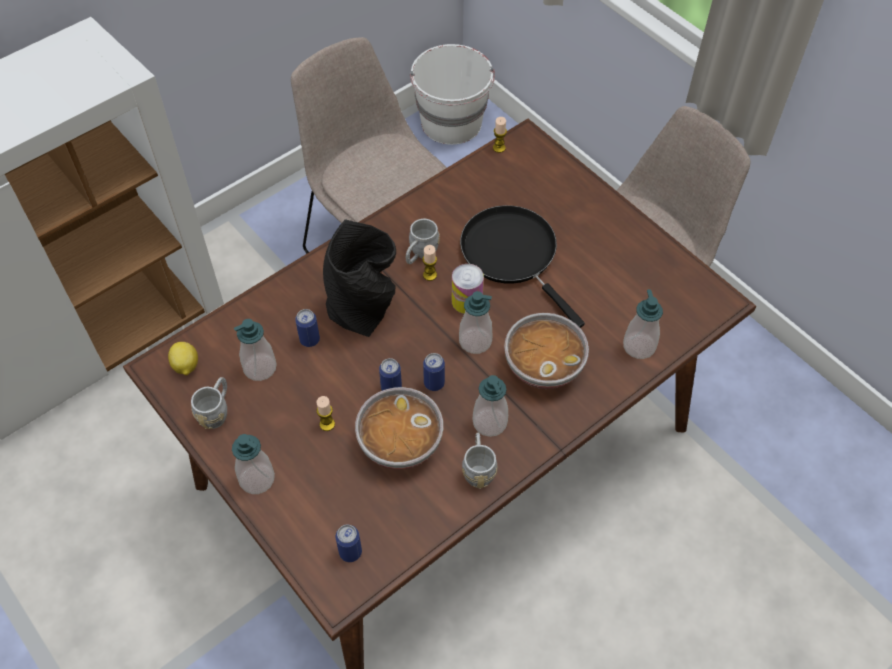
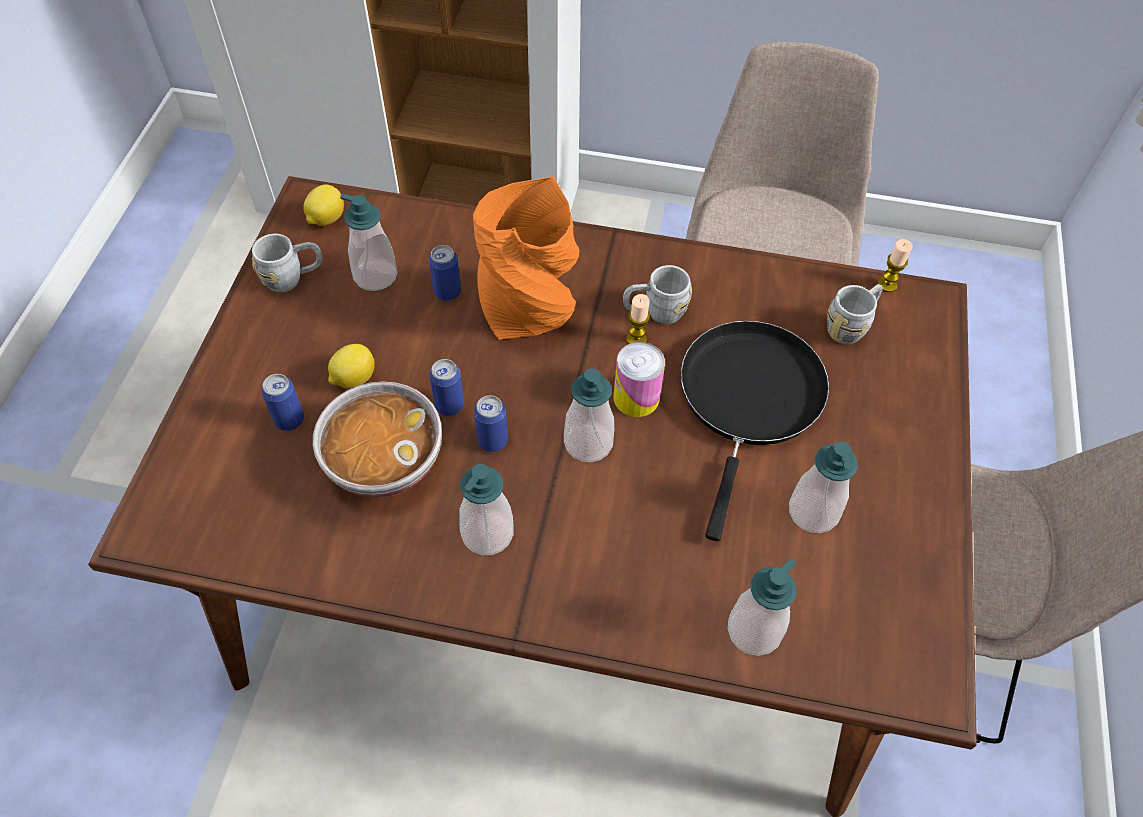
camera: 50 degrees right, 0 degrees up
soap dispenser [232,434,275,494] -> soap dispenser moved to [789,441,858,533]
candle [316,396,335,431] -> lemon [328,344,375,388]
black vase [323,219,396,337] -> orange vase [473,176,579,340]
can [335,524,362,562] -> can moved to [261,374,304,431]
white bucket [410,44,495,145] -> none
grey mug [462,433,498,489] -> grey mug moved to [827,284,883,344]
bowl [504,313,589,389] -> none

